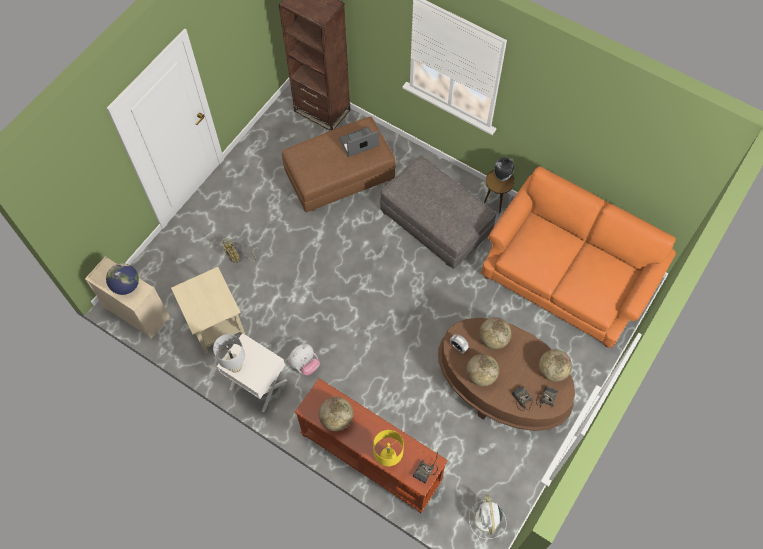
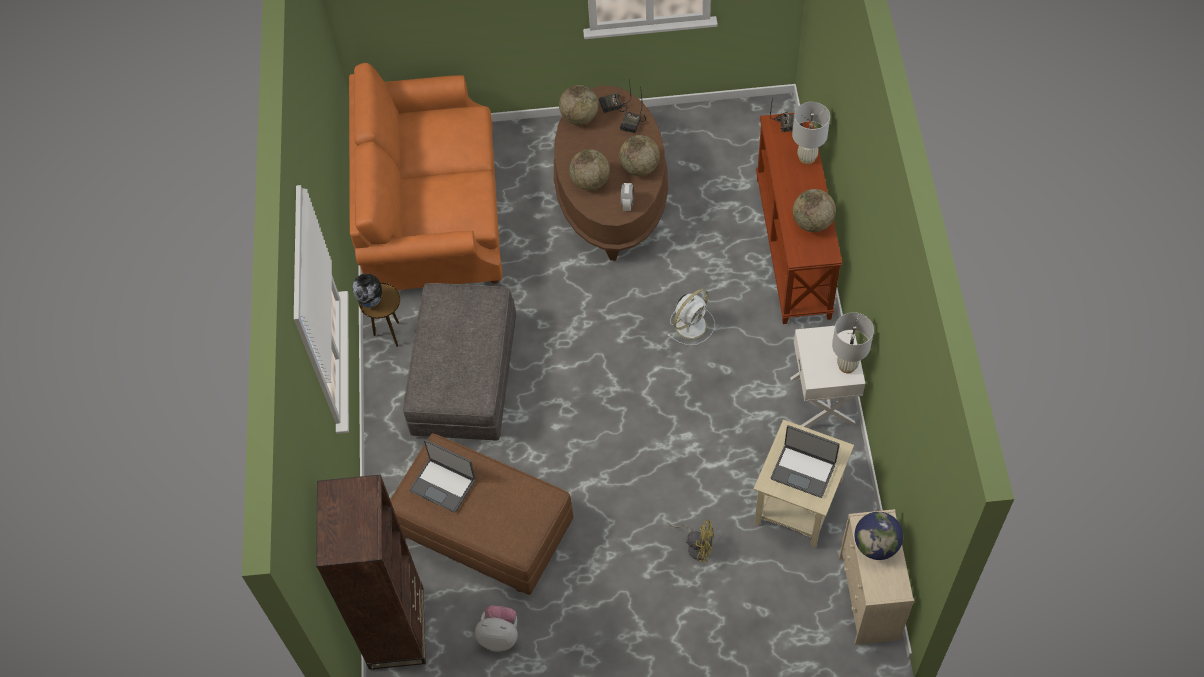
camera: 125 degrees left, 5 degrees down
plush toy [288,344,320,376] -> plush toy moved to [475,605,518,652]
yellow table lamp [373,430,404,467] -> white table lamp [792,102,830,164]
white fan [469,495,507,539] -> white fan moved to [668,289,715,345]
none -> laptop [771,425,840,498]

